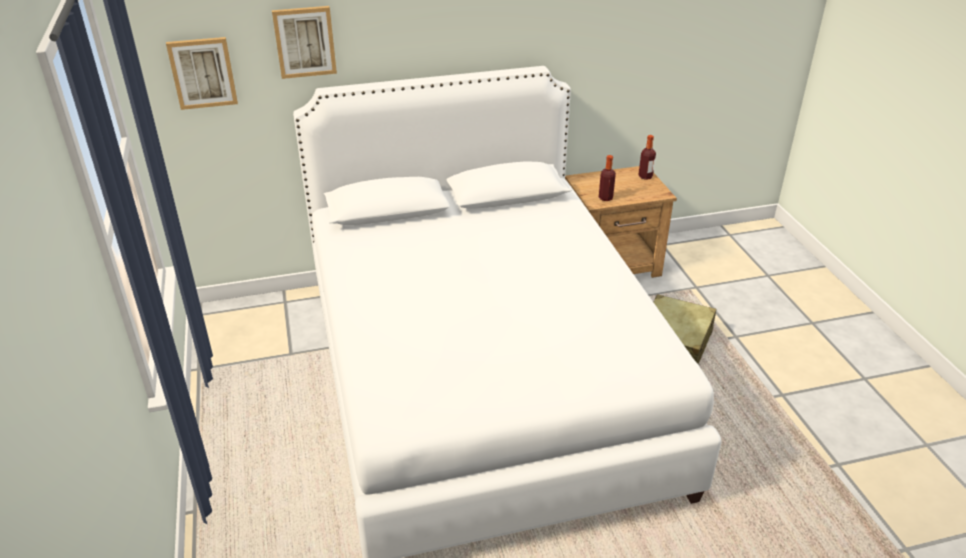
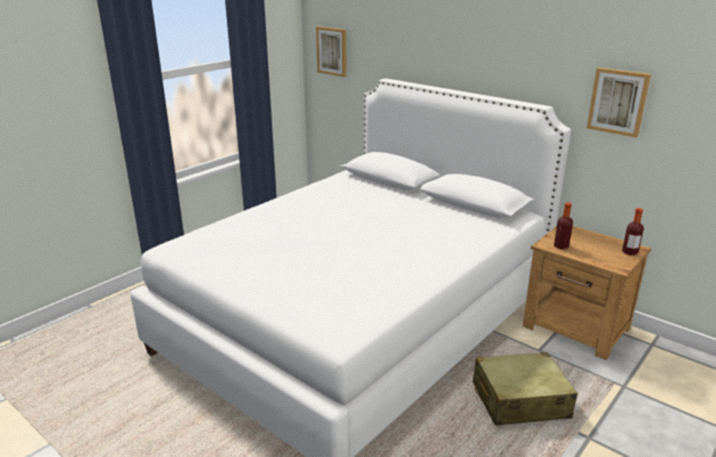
camera: 55 degrees right, 10 degrees down
picture [272,6,337,79] -> picture moved to [587,68,651,138]

